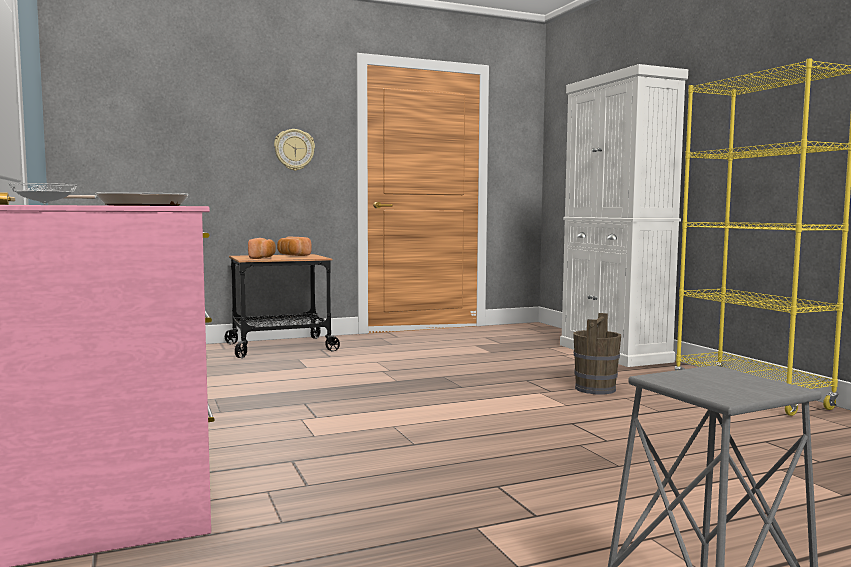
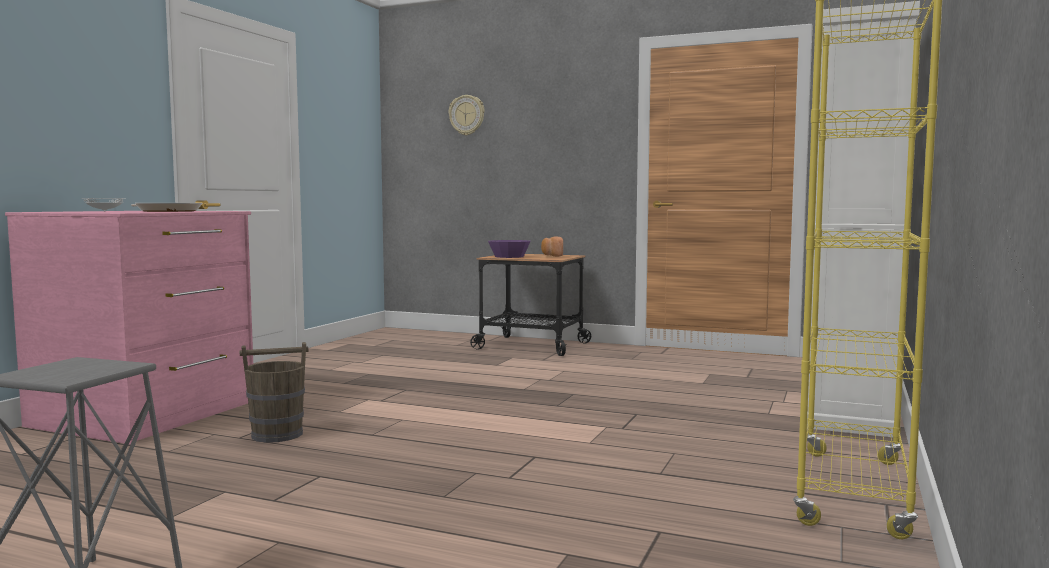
camera: 45 degrees right, 0 degrees up
bread [248,238,276,259] -> purple bowl [488,240,531,258]
wall clock [274,129,315,171] -> wall clock moved to [448,95,485,136]
brown bucket [573,313,621,394] -> brown bucket moved to [240,342,308,443]

